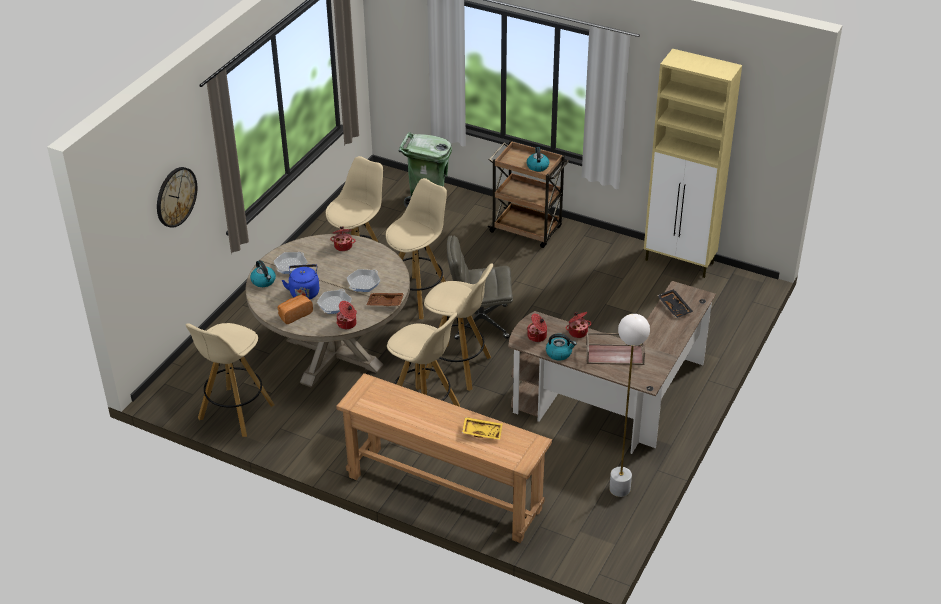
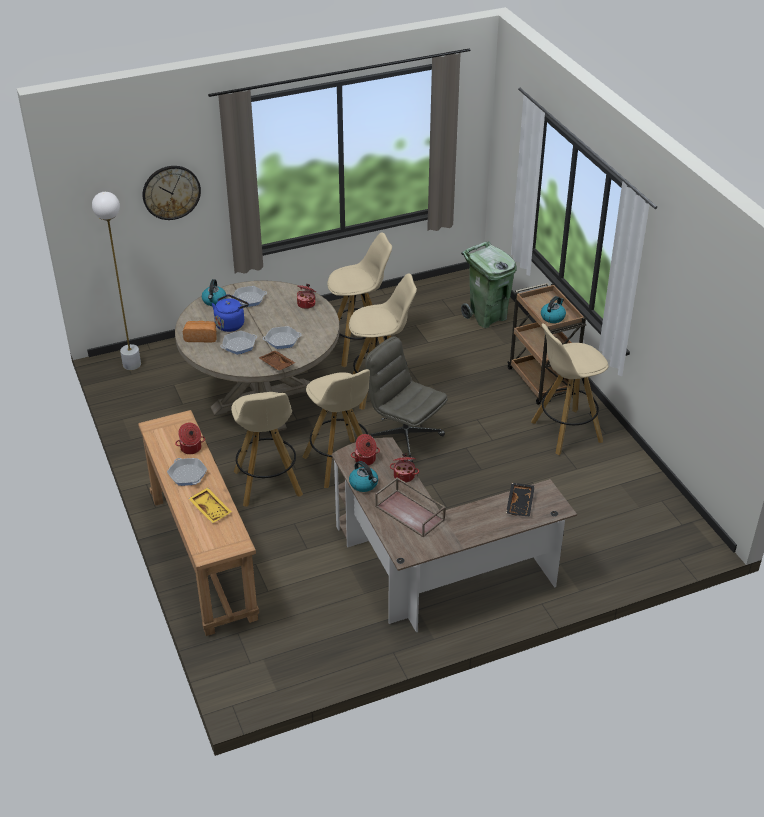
camera: 40 degrees right, 0 degrees up
beige stool [185,323,275,437] -> beige stool moved to [531,323,609,455]
cooking pot [337,301,357,329] -> cooking pot moved to [175,423,205,454]
white floor lamp [609,314,650,497] -> white floor lamp moved to [92,192,141,370]
beige cabinet [644,49,742,278] -> none
none -> frying pan [167,458,207,486]

